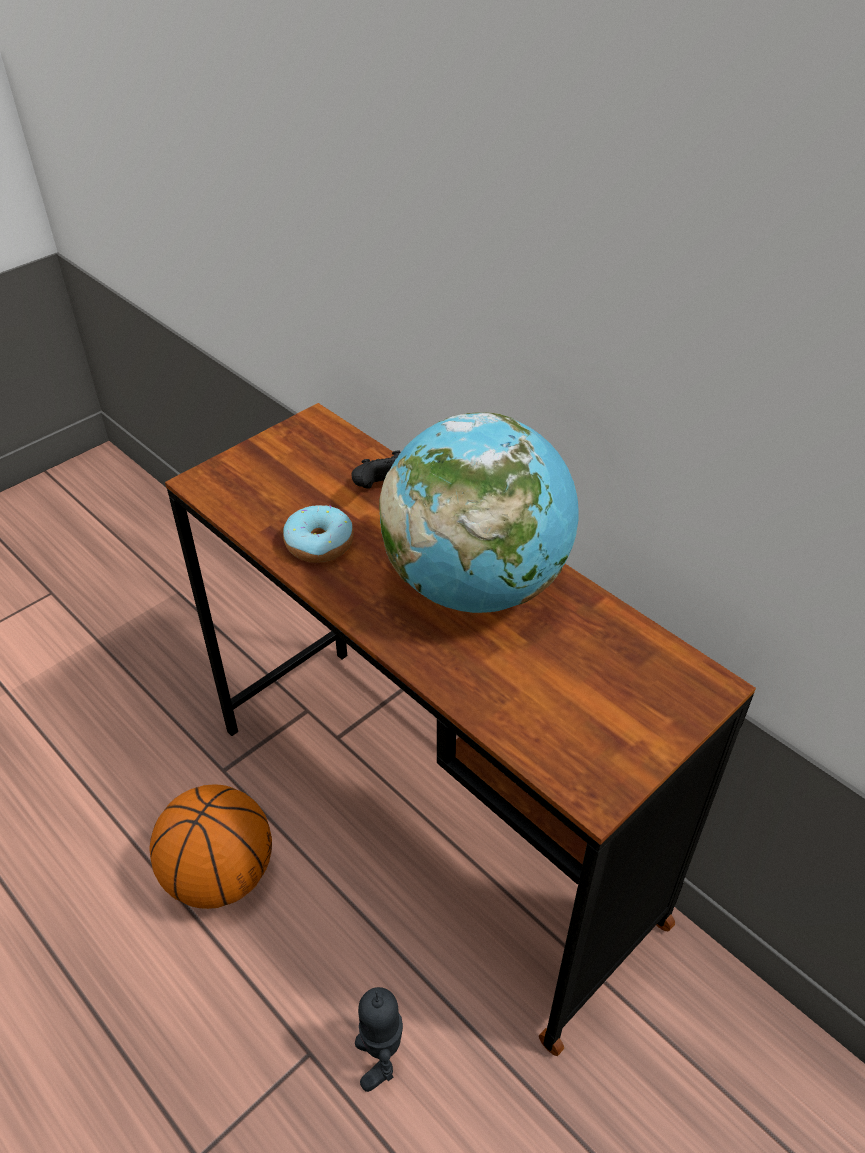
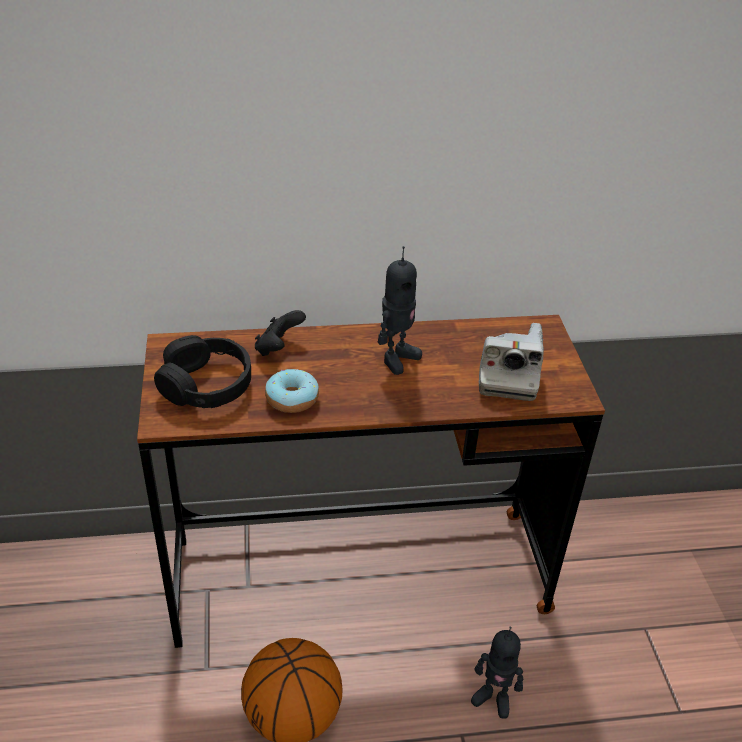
camera: 55 degrees left, 5 degrees down
globe [379,412,579,613] -> toy robot [378,246,422,375]
none -> black headphones [154,335,251,408]
none -> camera [479,323,544,401]

